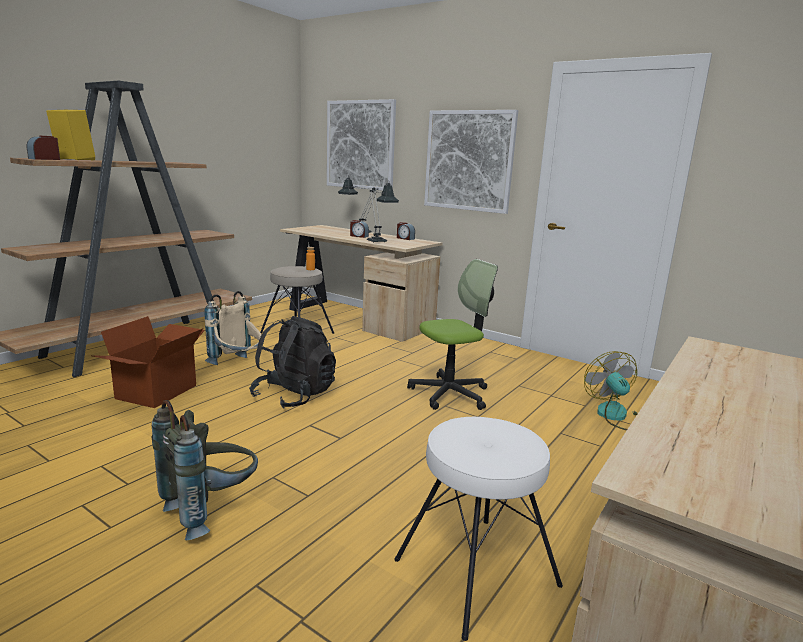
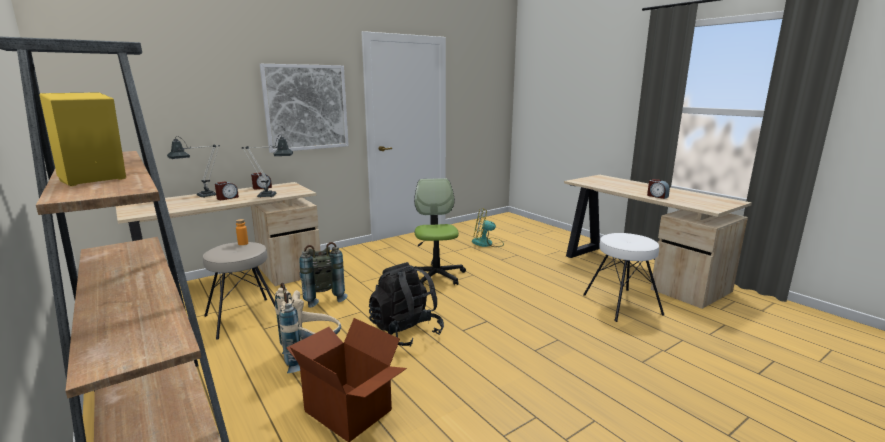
camera: 70 degrees left, 0 degrees up
alarm clock [27,136,60,160] -> alarm clock moved to [647,179,670,199]
grey backpack [152,400,258,541] -> grey backpack moved to [299,242,348,308]
picture [327,99,396,191] -> none

